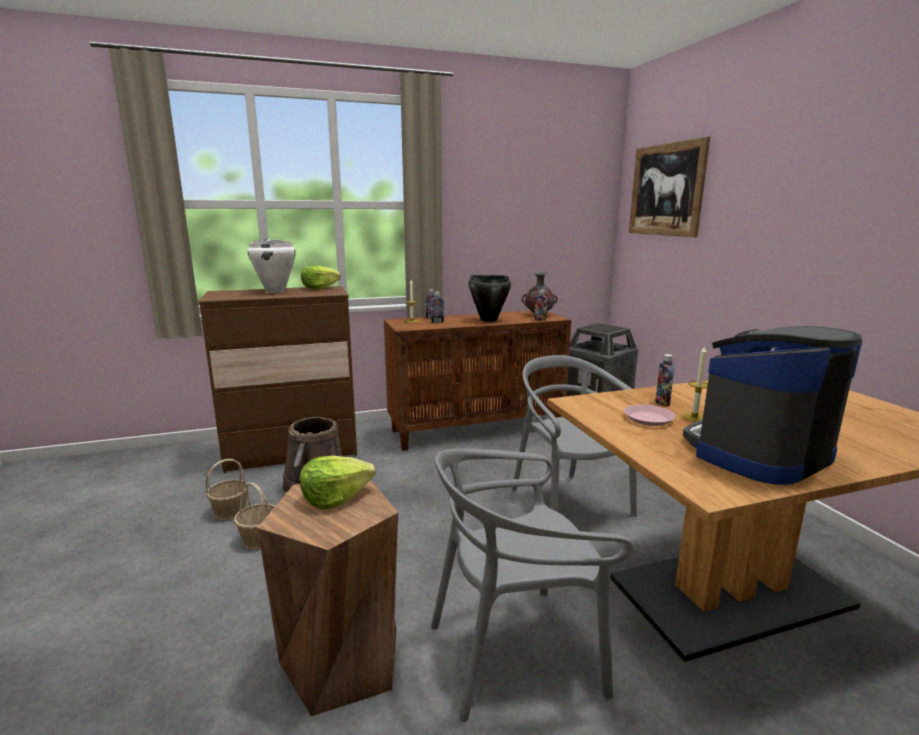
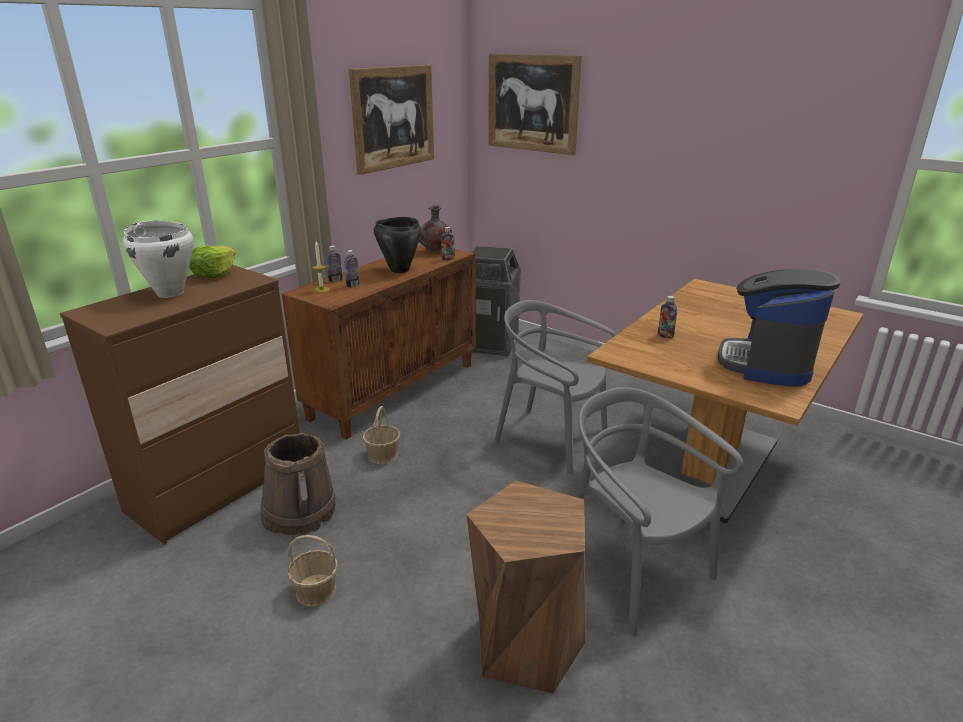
camera: 35 degrees left, 10 degrees up
basket [205,459,249,521] -> basket moved to [363,406,400,464]
lettuce [300,456,375,510] -> none
grey chair [431,448,634,722] -> grey chair turned 105 degrees clockwise [575,387,743,636]
pink plate [624,404,675,426] -> none
candle [682,345,708,422] -> none
none -> picture [349,65,434,175]

